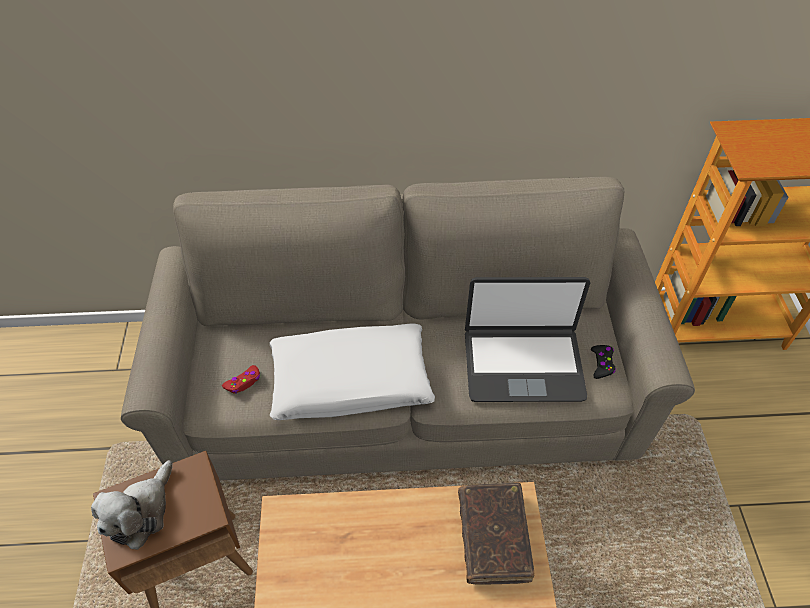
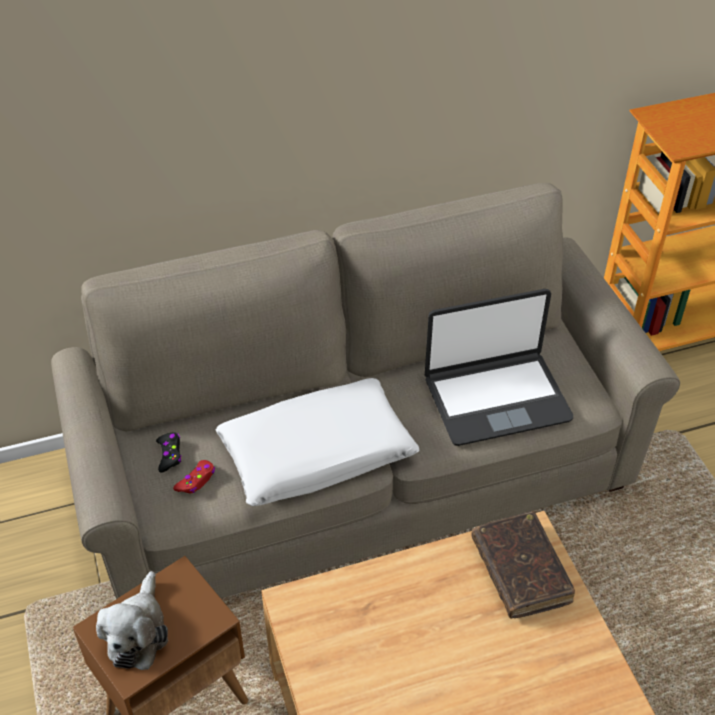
camera: 15 degrees left, 5 degrees down
black game controller [591,345,616,379] -> black game controller moved to [156,432,181,473]

